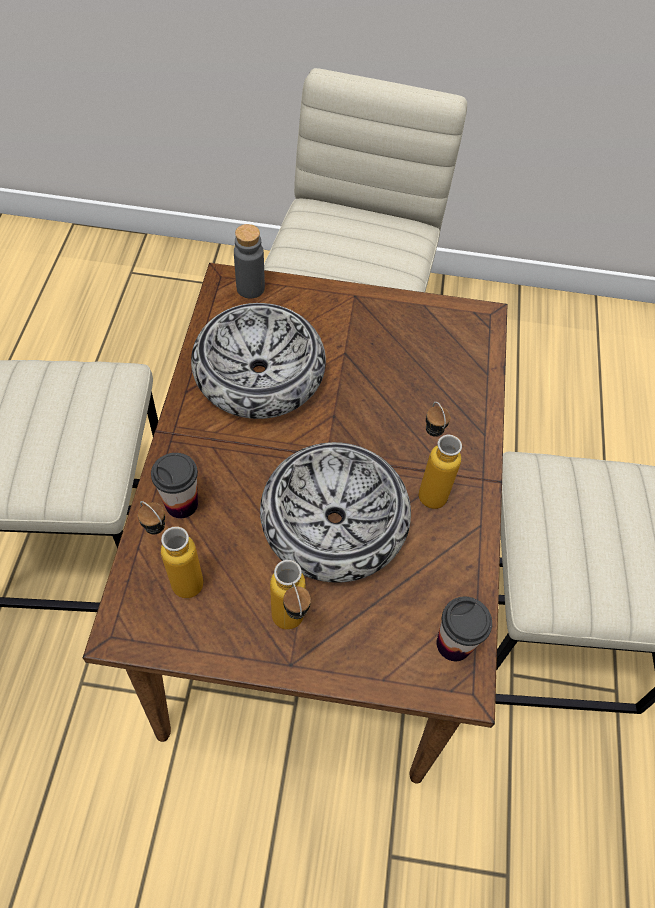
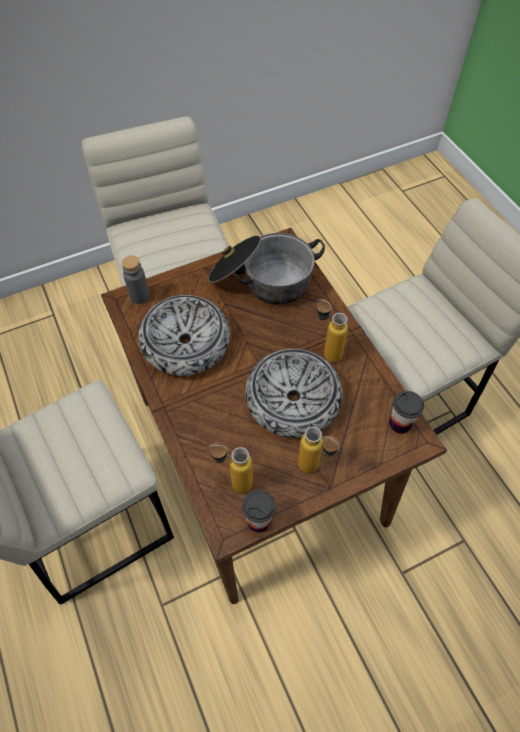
camera: 30 degrees left, 0 degrees up
cup [151,453,198,518] -> cup moved to [242,490,276,533]
none -> cooking pot [208,233,325,305]

